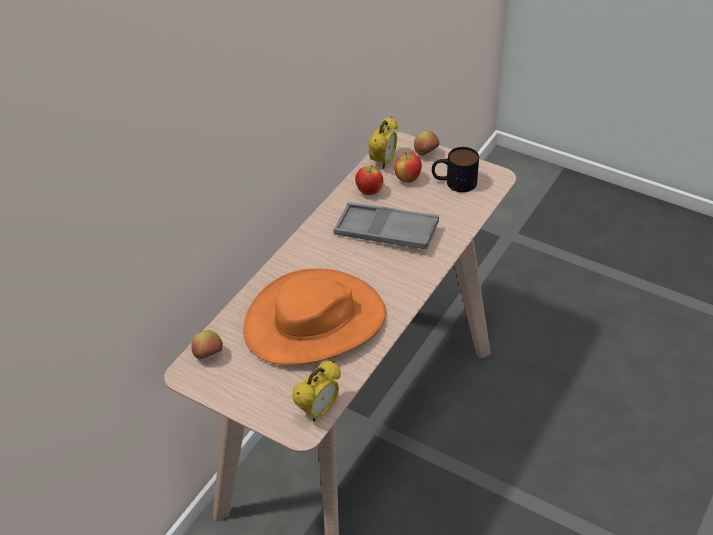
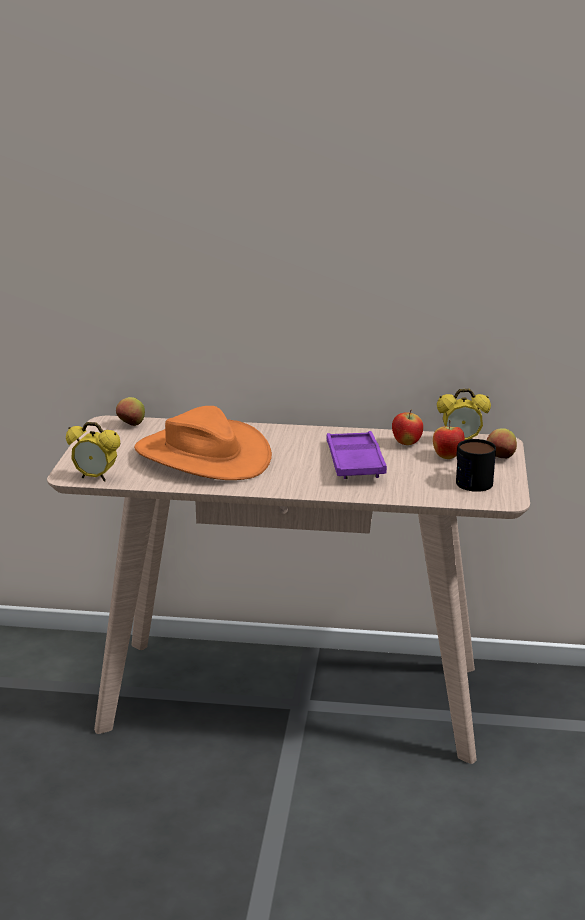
camera: 65 degrees right, 20 degrees down
grey tray [334,202,439,249] -> purple tray [327,431,387,479]

